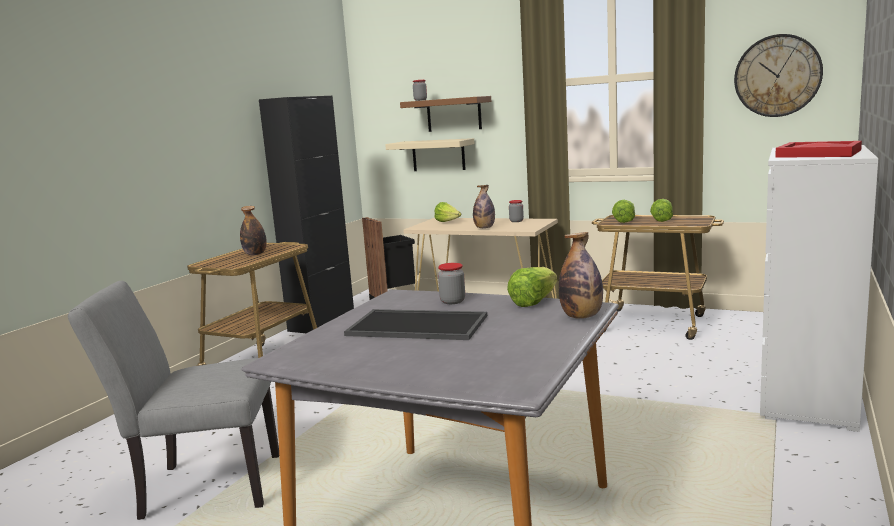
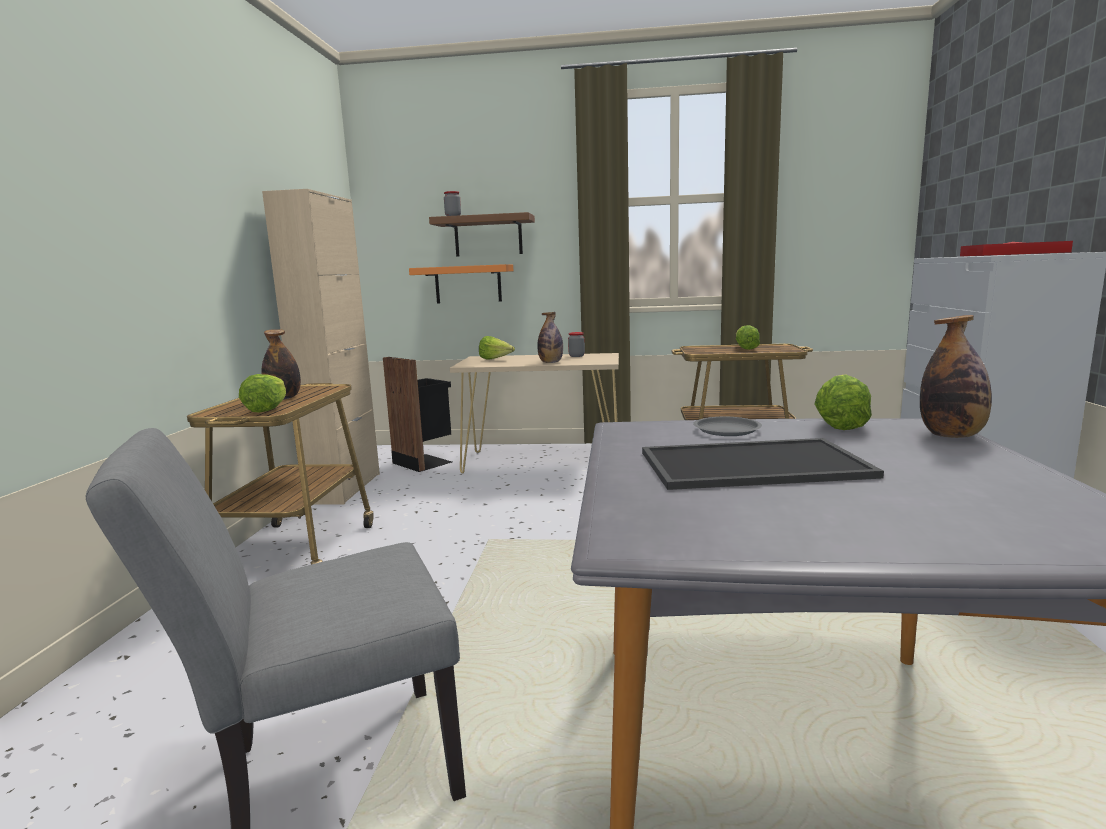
camera: 20 degrees left, 0 degrees up
black cabinet [259,96,354,333] -> beige cabinet [262,189,380,505]
beige shelf [385,138,475,171] -> orange shelf [409,264,513,304]
jar [438,263,465,304] -> grey plate [693,417,762,436]
lettuce [612,200,635,223] -> lettuce moved to [239,374,286,413]
wall clock [734,34,823,117] -> none

